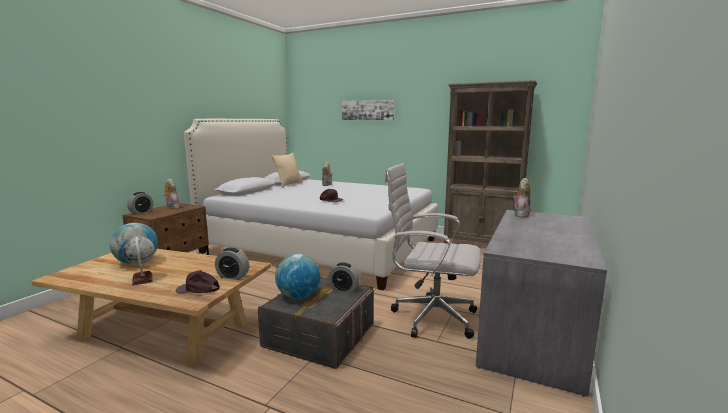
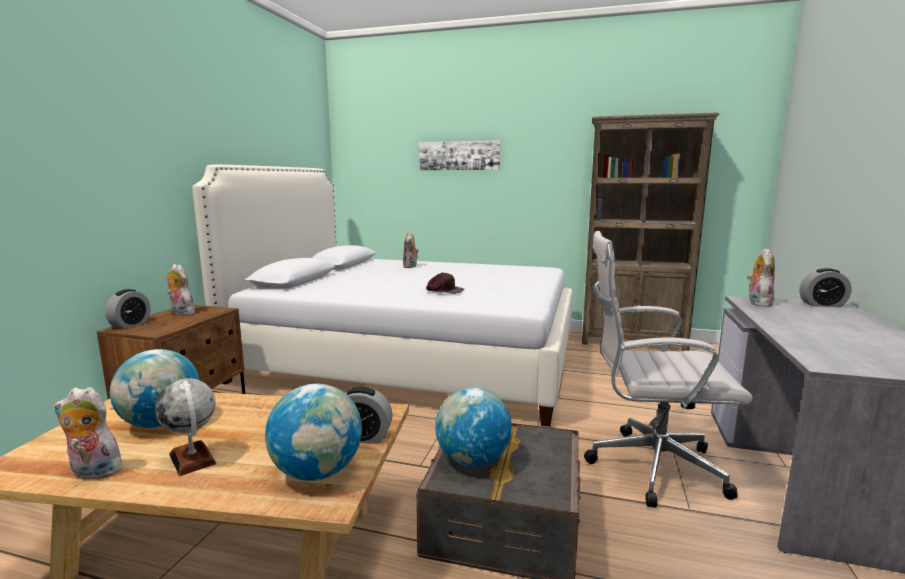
camera: 10 degrees left, 0 degrees up
brown cap [176,270,219,293] -> globe [265,384,362,481]
beige pillow [272,153,303,188] -> none
alarm clock [328,262,360,293] -> alarm clock moved to [799,268,852,307]
none -> plush toy [54,387,125,479]

